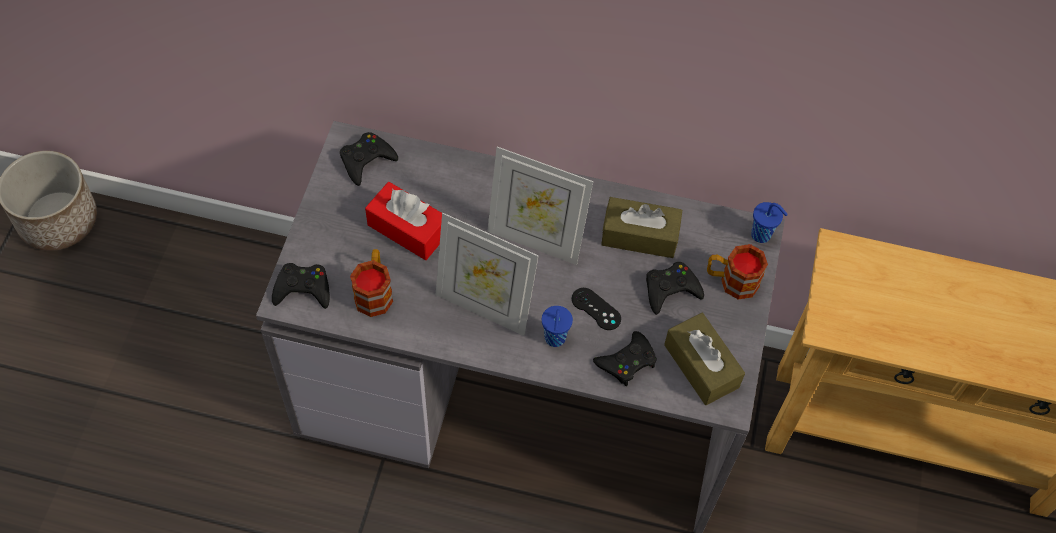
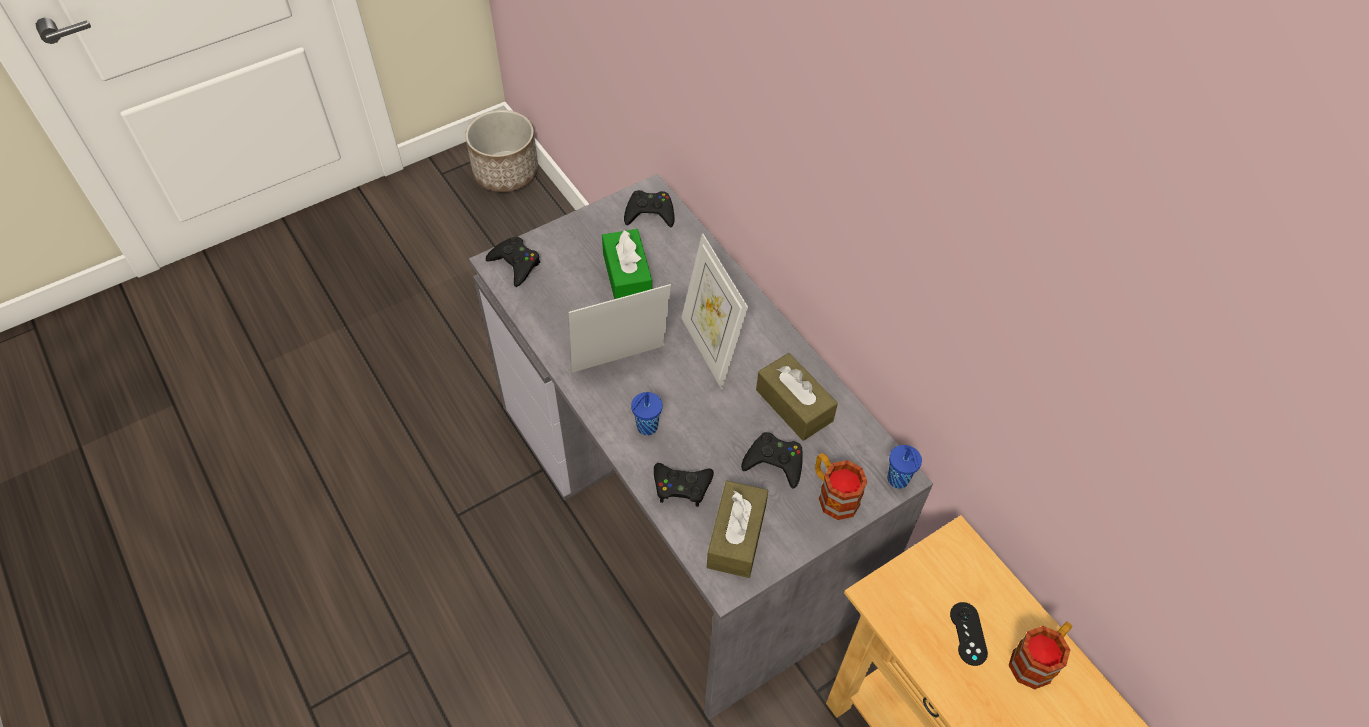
camera: 45 degrees right, 5 degrees down
mug [350,249,393,317] -> mug moved to [1008,622,1072,689]
red tissue box [365,182,442,260] -> green tissue box [602,229,652,299]
picture frame [436,213,539,336] -> picture frame turned 90 degrees clockwise [569,284,671,373]
black game controller [572,288,621,330] -> black game controller moved to [950,602,988,666]

